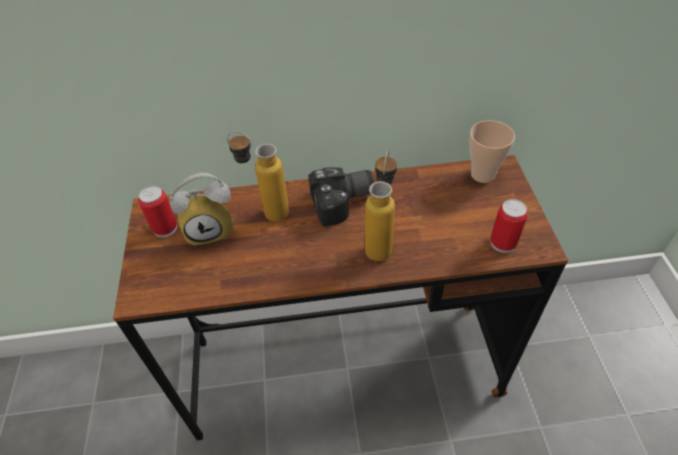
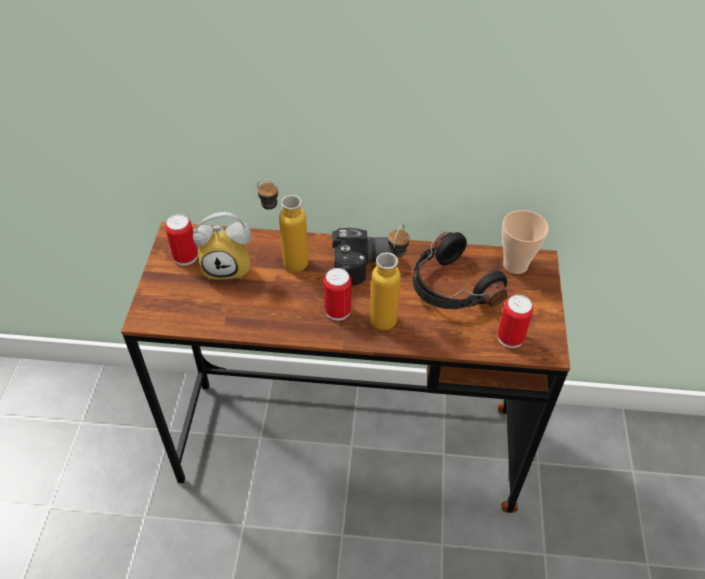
camera: 10 degrees right, 0 degrees up
none -> can [324,268,352,321]
none -> black headphones [413,232,507,309]

